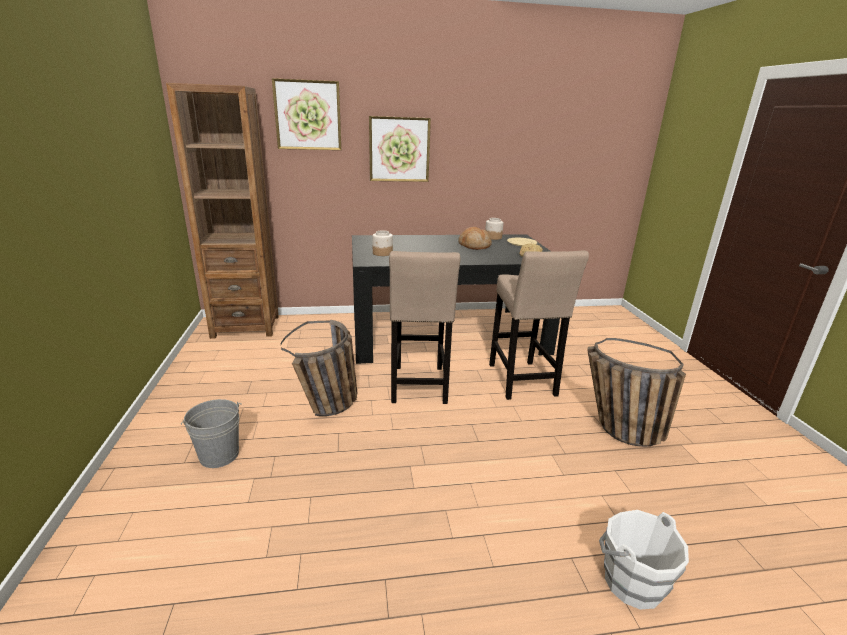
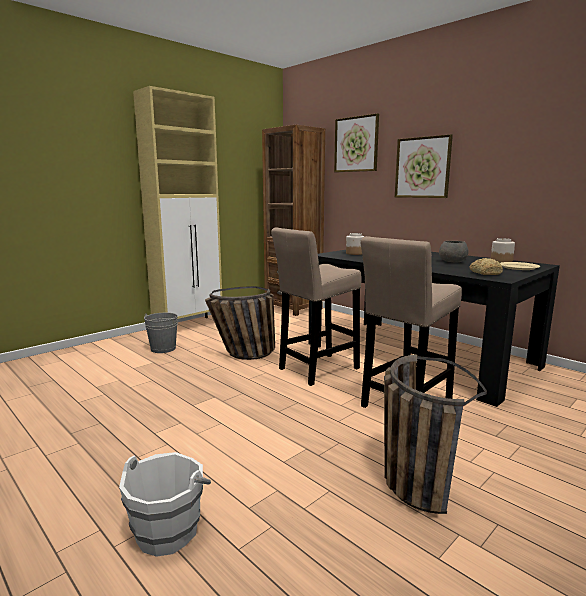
camera: 55 degrees right, 10 degrees down
bread [458,227,492,250] -> grey bowl [439,241,468,262]
none -> beige cabinet [133,86,222,319]

